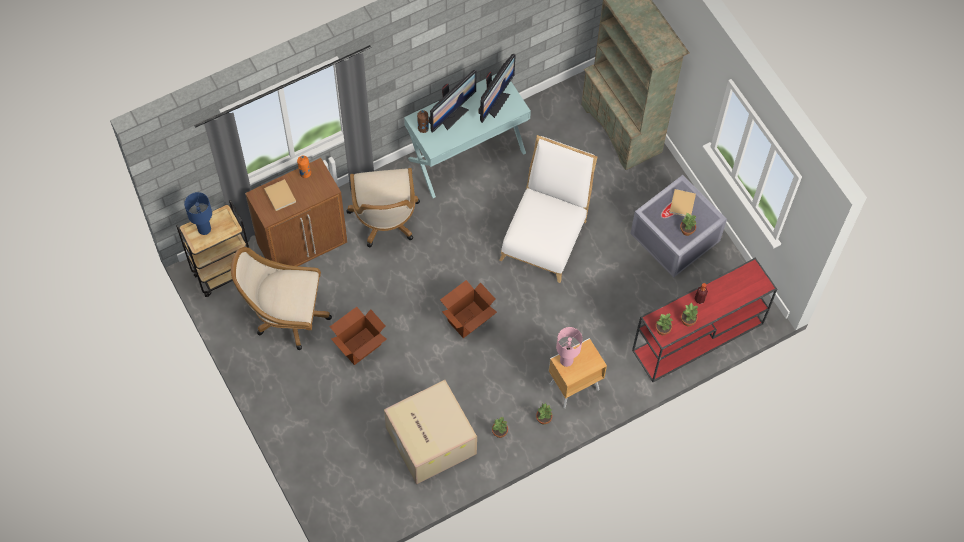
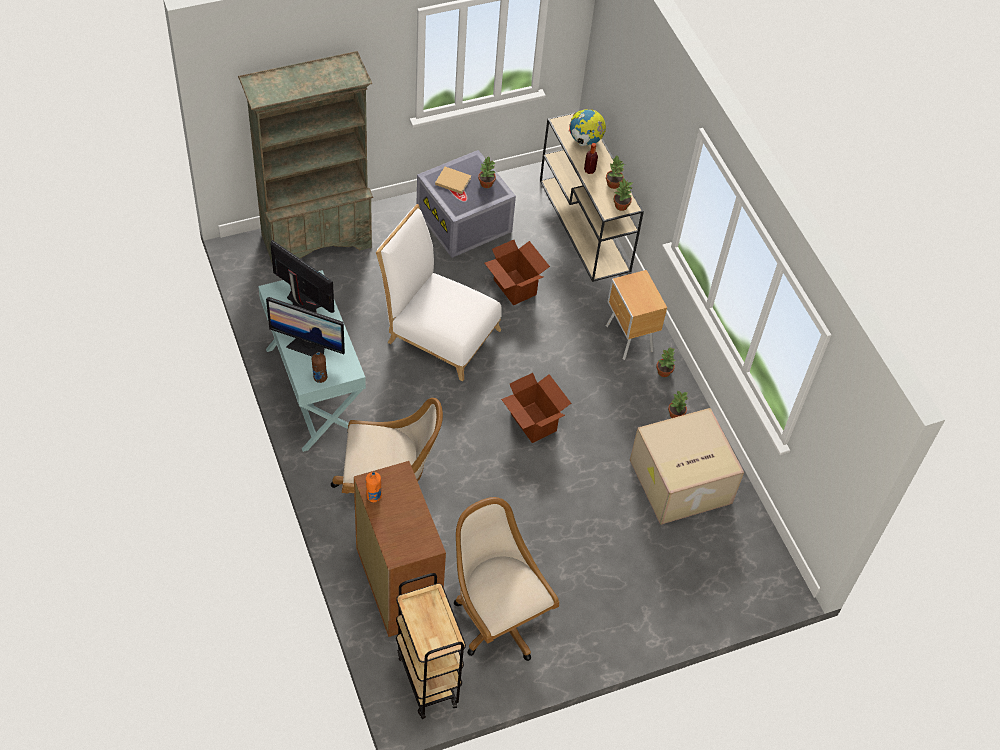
camera: 85 degrees left, 10 degrees down
blue table lamp [184,192,212,235] -> none
office chair [231,247,332,350] -> office chair turned 135 degrees clockwise [454,497,559,661]
beige book [264,179,296,211] -> none
cardboard box [330,307,387,365] -> cardboard box moved to [485,240,550,305]
monitor [429,70,477,133] -> monitor turned 150 degrees clockwise [266,297,345,356]
pink table lamp [556,327,583,367] -> none
red console table [632,258,777,382] -> beige console table [540,112,644,282]
none -> globe [569,109,606,146]

